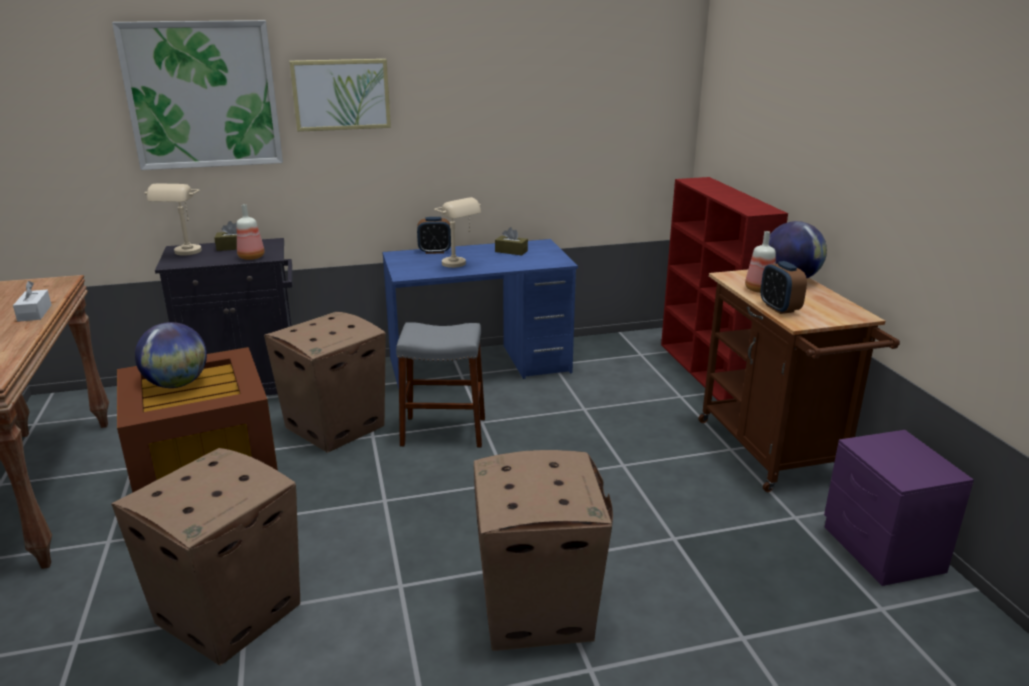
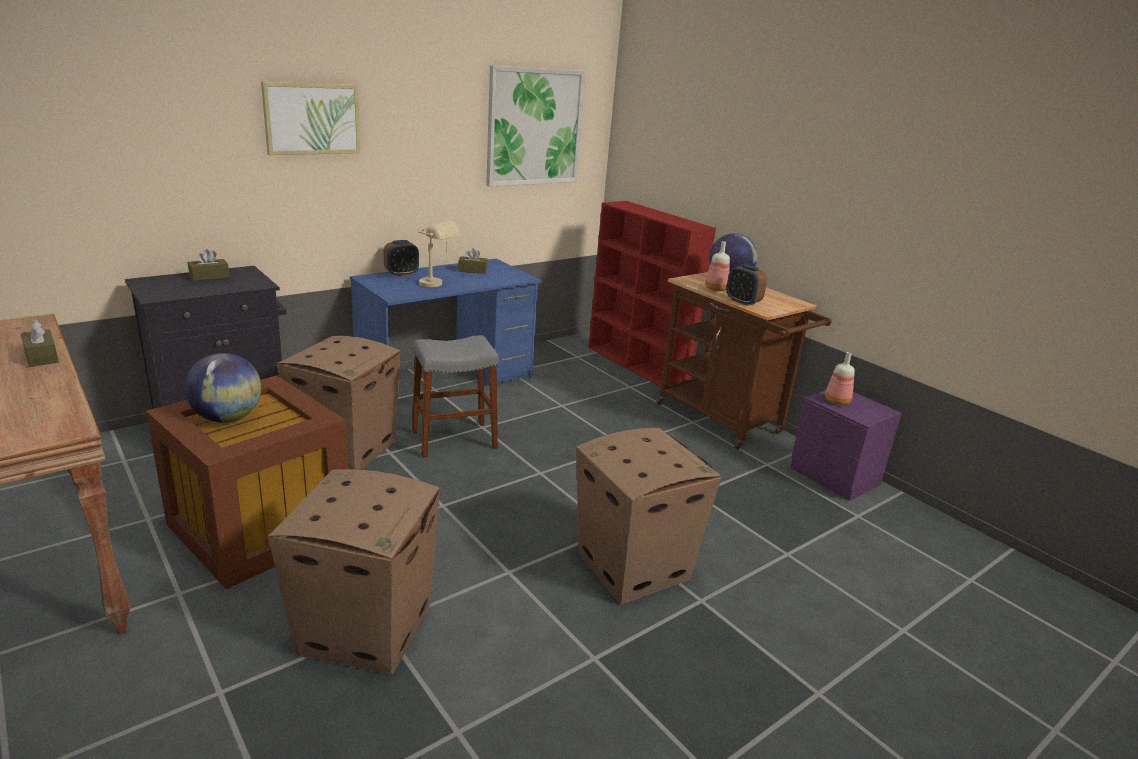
camera: 25 degrees left, 0 degrees up
white tissue box [13,281,51,322] -> brown tissue box [21,320,59,367]
picture [112,20,283,170] -> picture moved to [486,65,586,187]
beige table lamp [145,184,202,256] -> none
bottle [237,204,265,260] -> bottle moved to [825,352,855,405]

